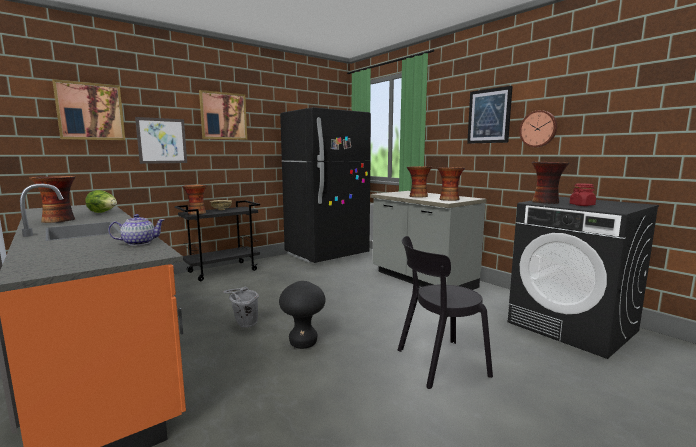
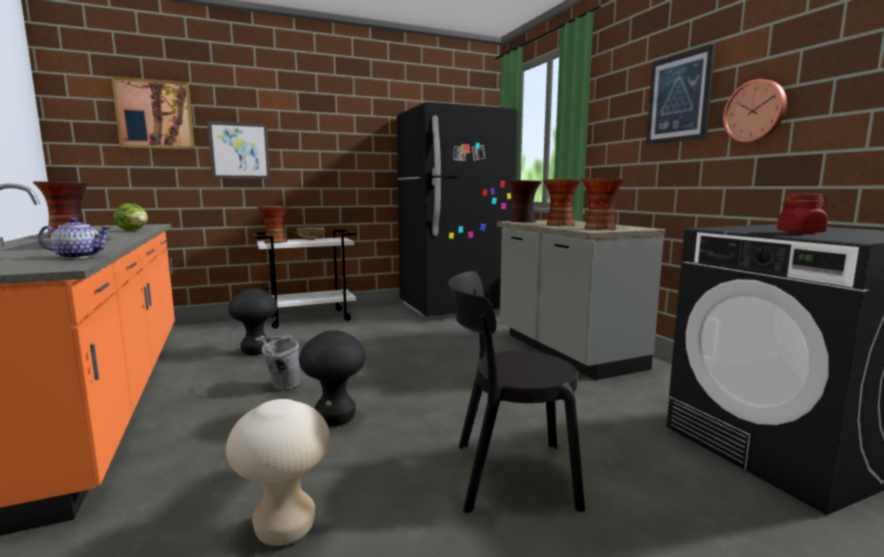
camera: 15 degrees right, 0 degrees up
black cart [175,200,260,281] -> white cart [254,230,357,328]
picture [199,90,247,140] -> none
vase [532,162,569,204] -> vase moved to [508,180,542,222]
none -> beige stool [226,399,330,546]
none -> black stool [228,289,277,355]

